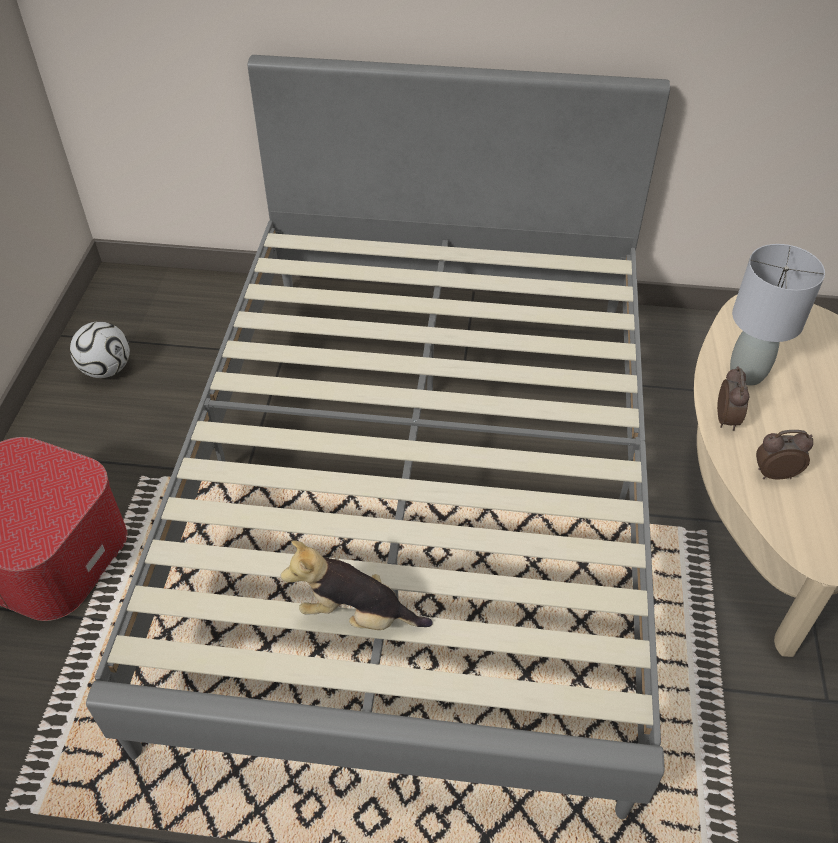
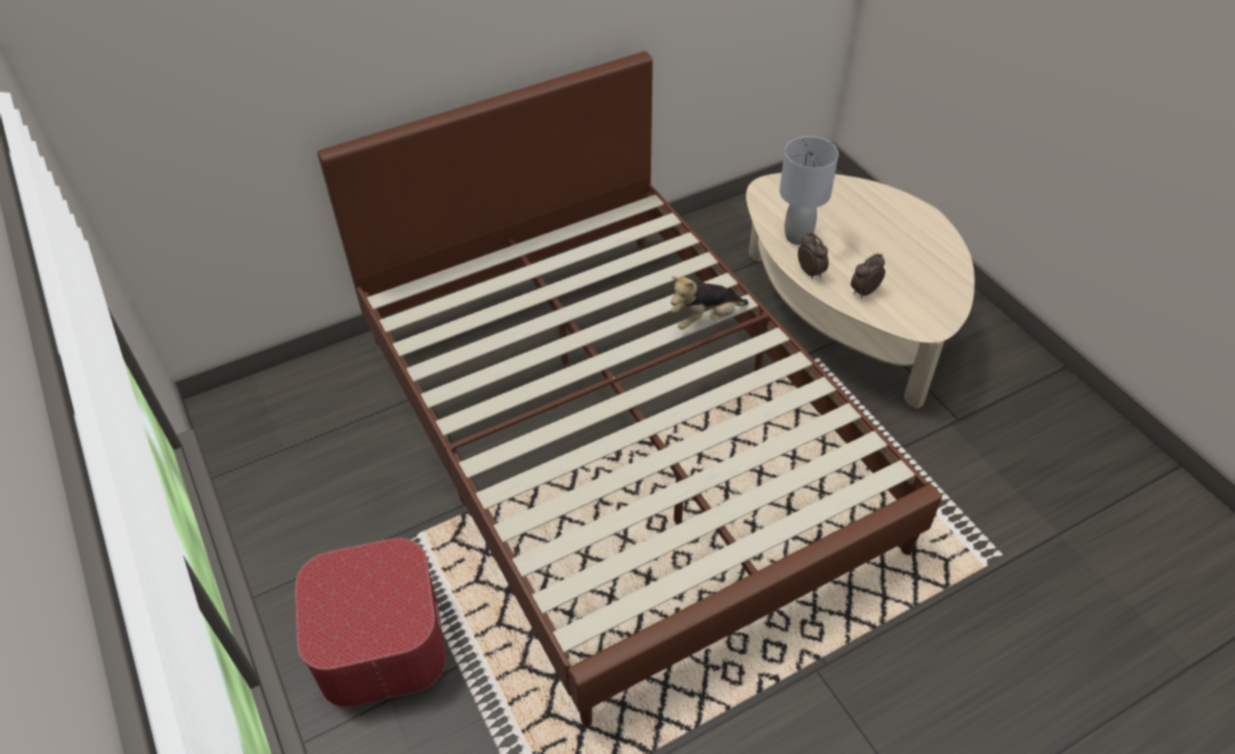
camera: 35 degrees left, 0 degrees up
football [70,321,130,378] -> none
grey bed [86,55,670,819] -> brown bed [317,51,942,726]
plush toy [281,541,433,630] -> plush toy moved to [671,276,748,329]

